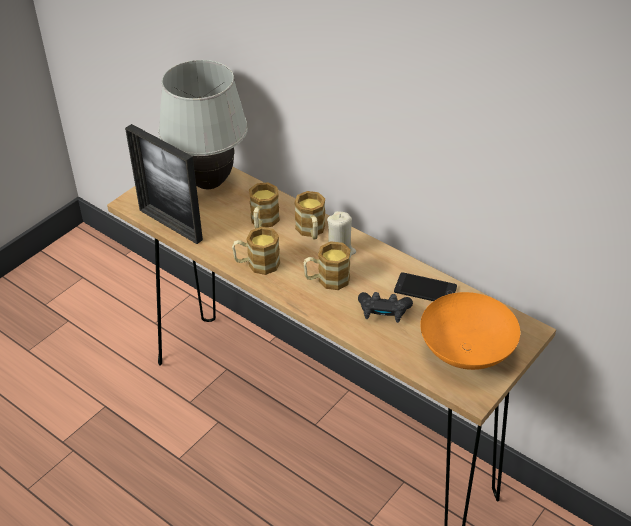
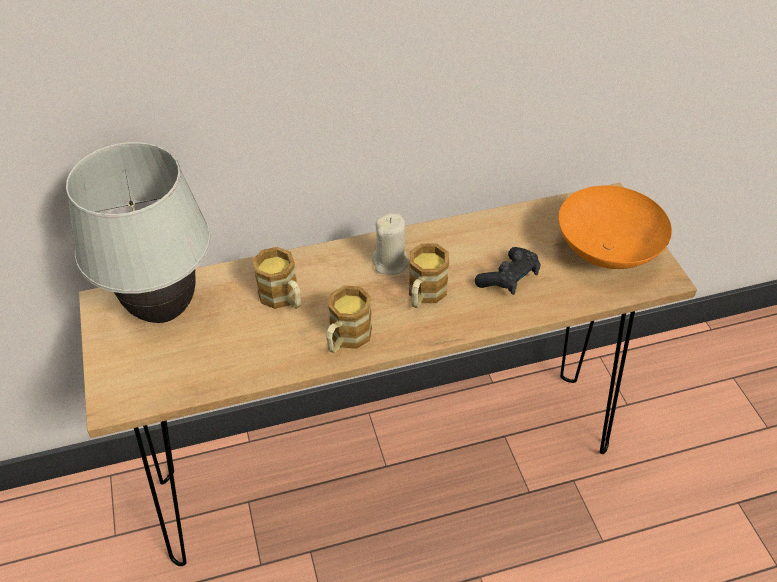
camera: 55 degrees left, 5 degrees up
picture frame [125,124,203,244] -> none
mug [294,191,325,239] -> none
phone [394,272,457,301] -> none

